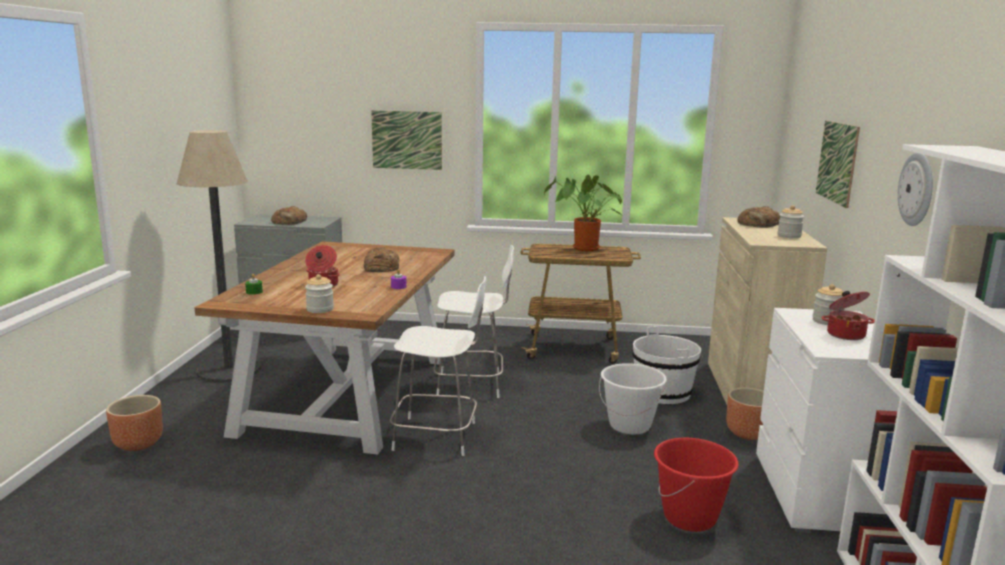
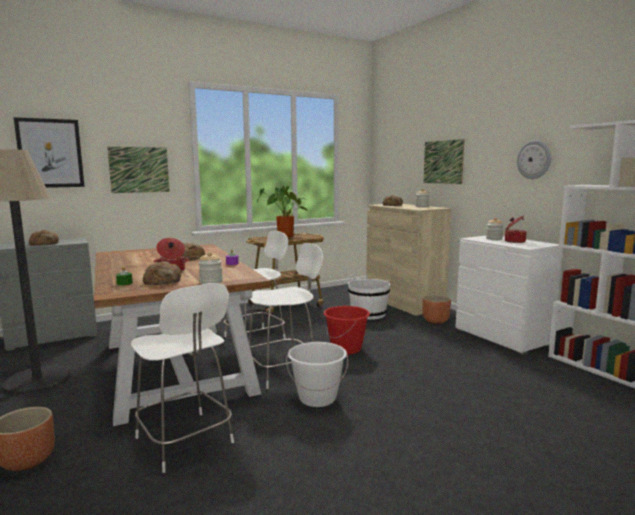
camera: 35 degrees left, 5 degrees down
white bucket [599,363,667,434] -> white bucket moved to [286,342,348,407]
red bucket [654,438,739,532] -> red bucket moved to [324,306,370,355]
none -> picture [14,117,85,188]
none -> white chair [131,283,234,473]
none -> bread [143,261,182,285]

